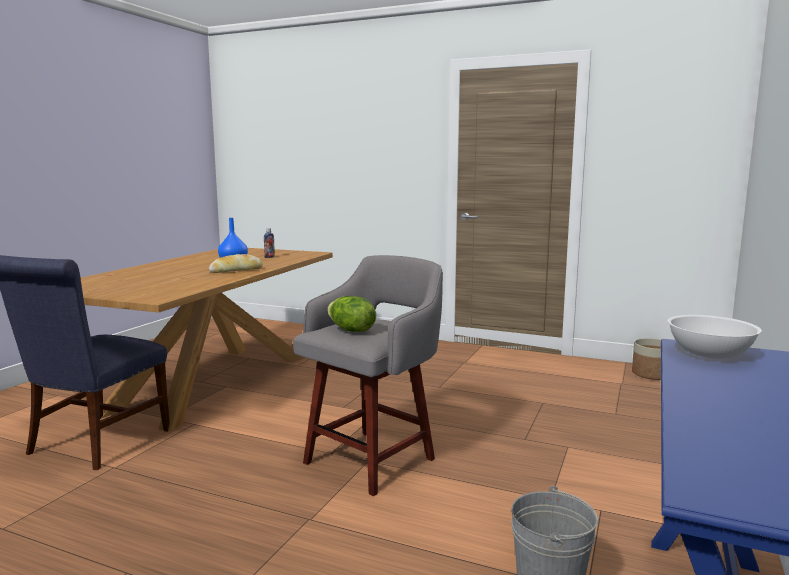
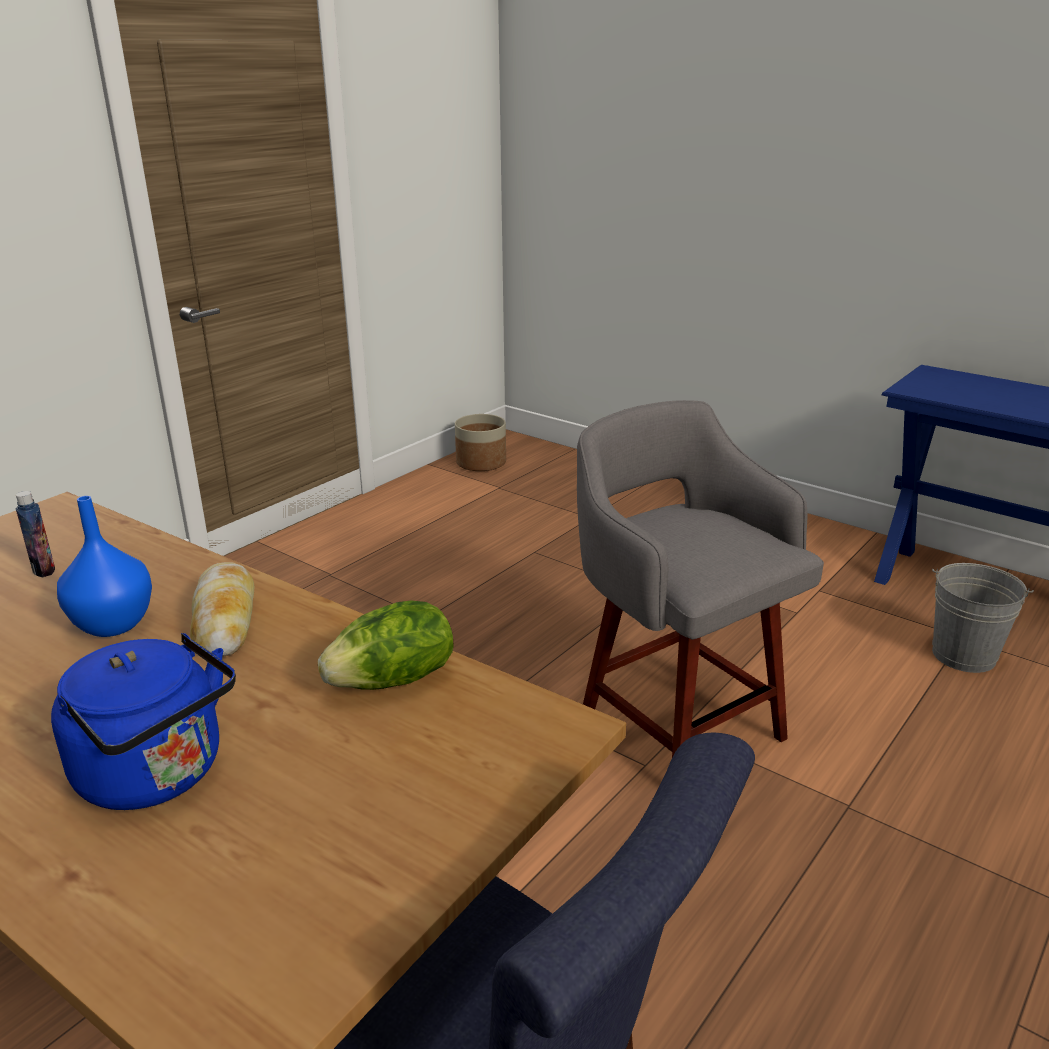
camera: 75 degrees left, 15 degrees up
lettuce [327,296,376,332] -> lettuce moved to [318,601,454,690]
white bowl [667,315,762,359] -> none
none -> blue kettle [51,633,236,810]

